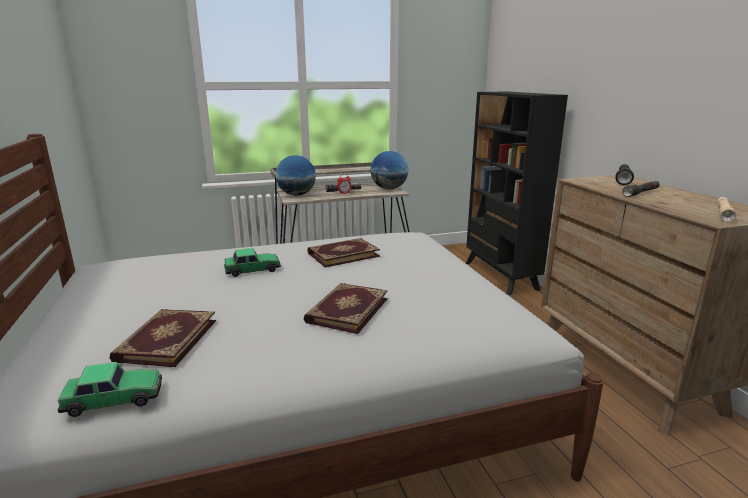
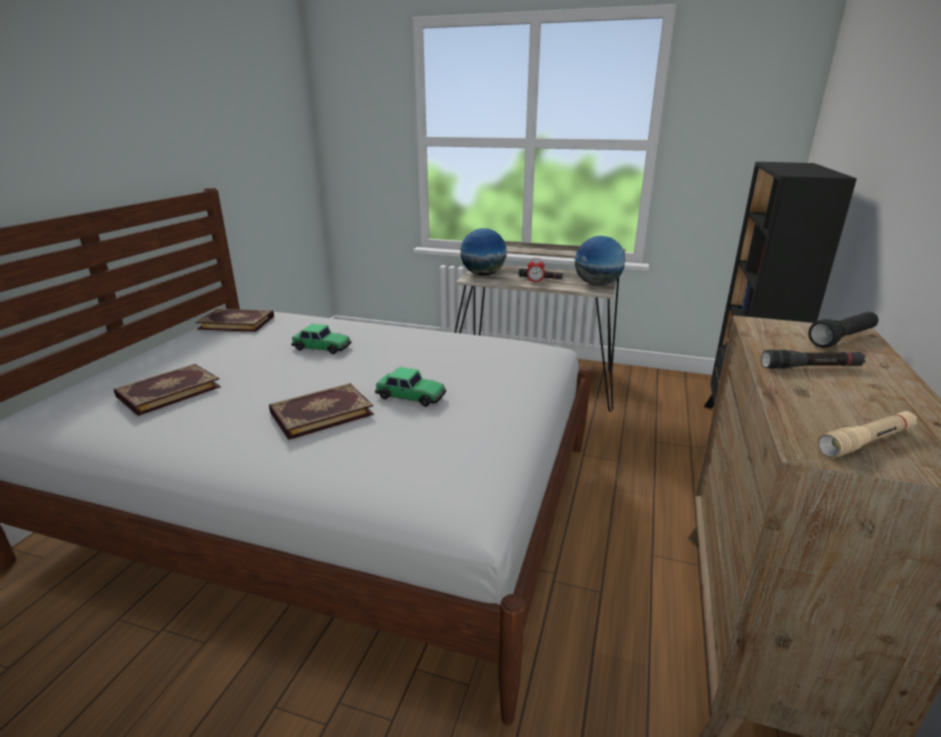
camera: 35 degrees right, 5 degrees up
toy car [58,362,162,417] -> toy car moved to [375,367,446,407]
book [308,238,380,267] -> book moved to [196,309,274,332]

